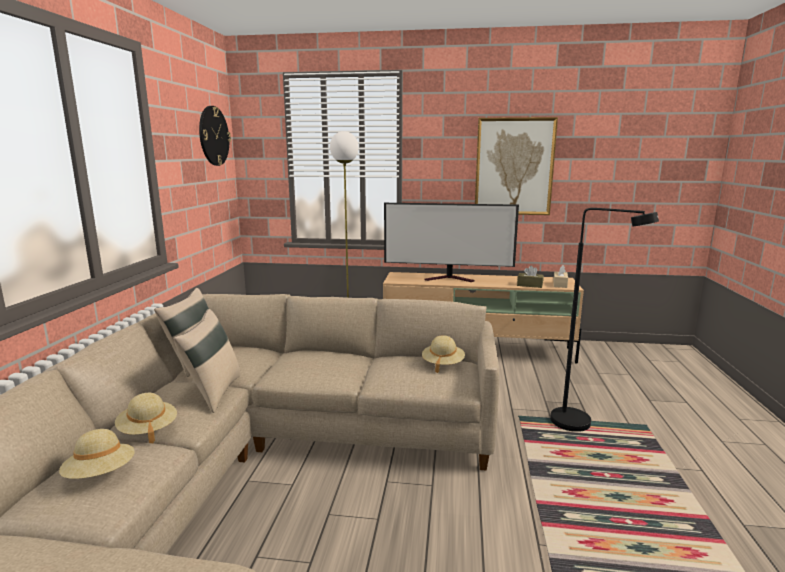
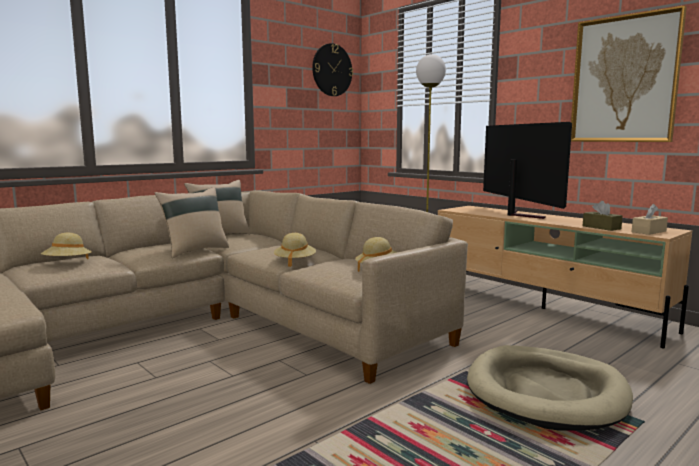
camera: 40 degrees right, 5 degrees down
beige hat [115,393,177,443] -> beige hat moved to [274,233,316,267]
television [384,203,519,282] -> television turned 150 degrees counterclockwise [483,122,572,219]
black floor lamp [550,208,659,432] -> beige dog bed [467,345,633,430]

